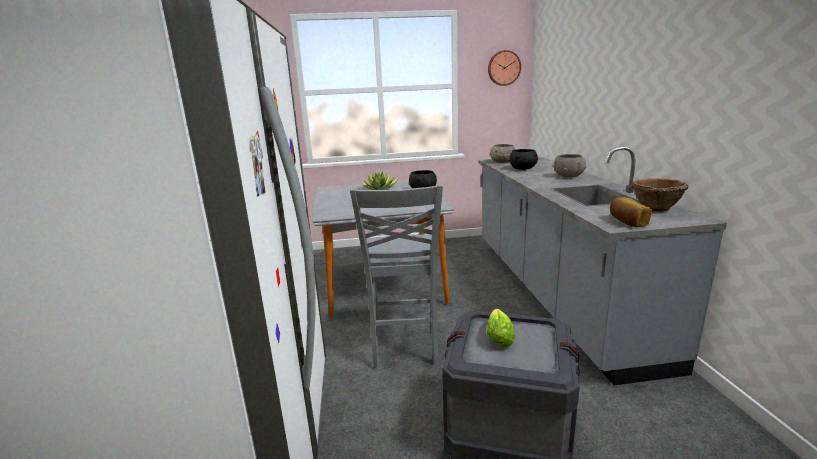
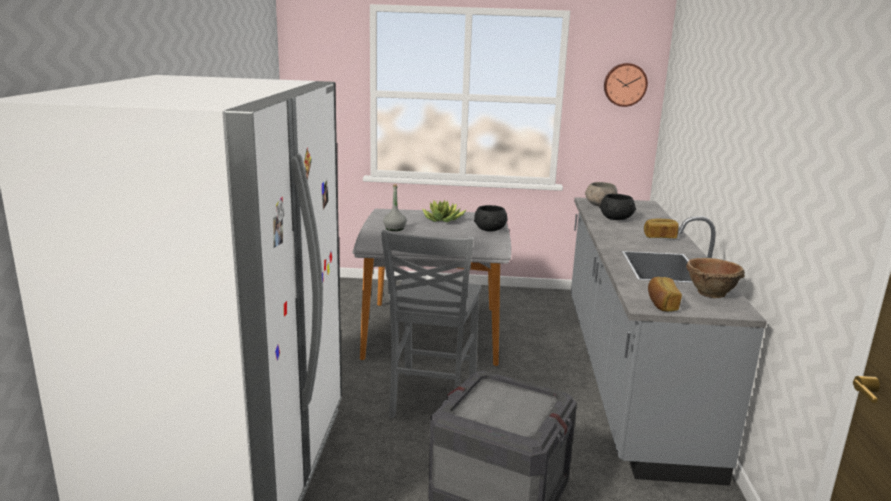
camera: 10 degrees right, 0 degrees up
lettuce [487,309,515,348] -> none
grey bowl [553,154,587,177] -> bread [644,218,679,238]
none -> grey bottle [383,184,407,231]

